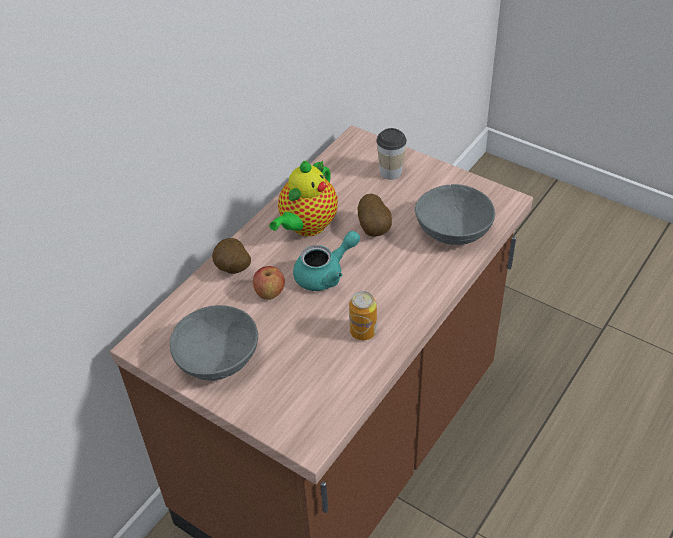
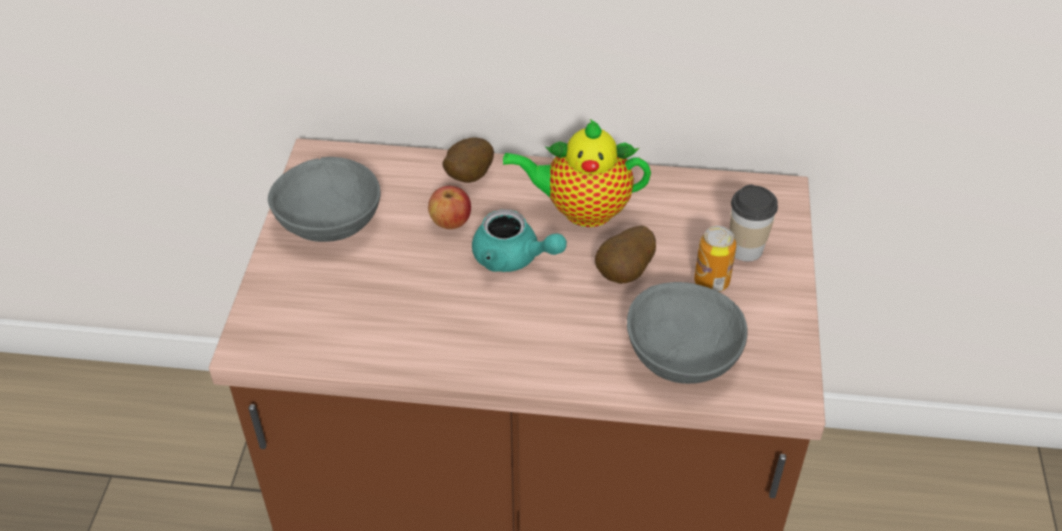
camera: 60 degrees right, 0 degrees up
can [349,291,377,340] -> can moved to [694,226,736,292]

